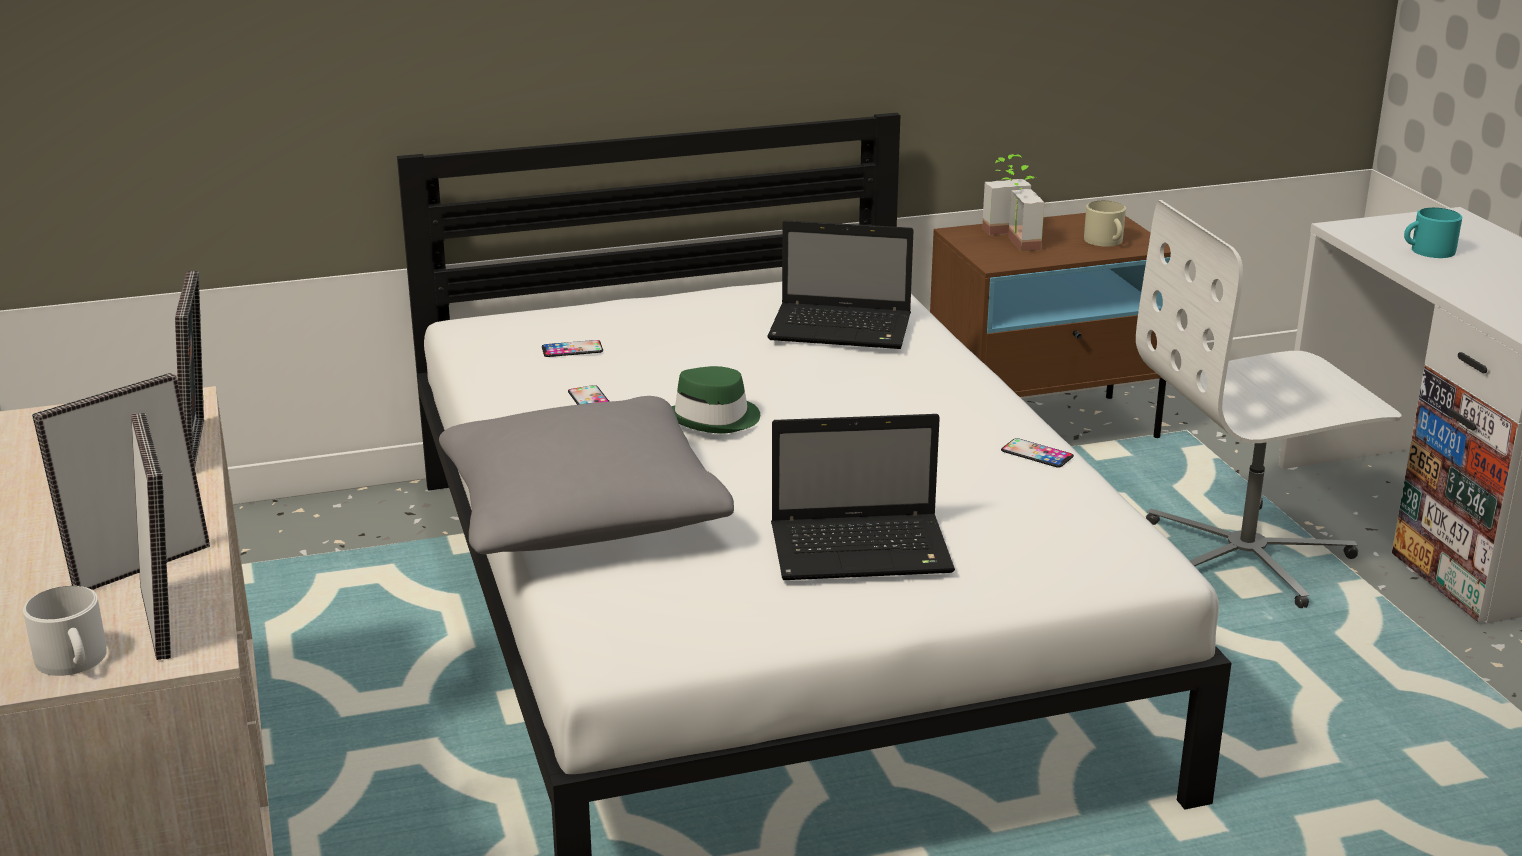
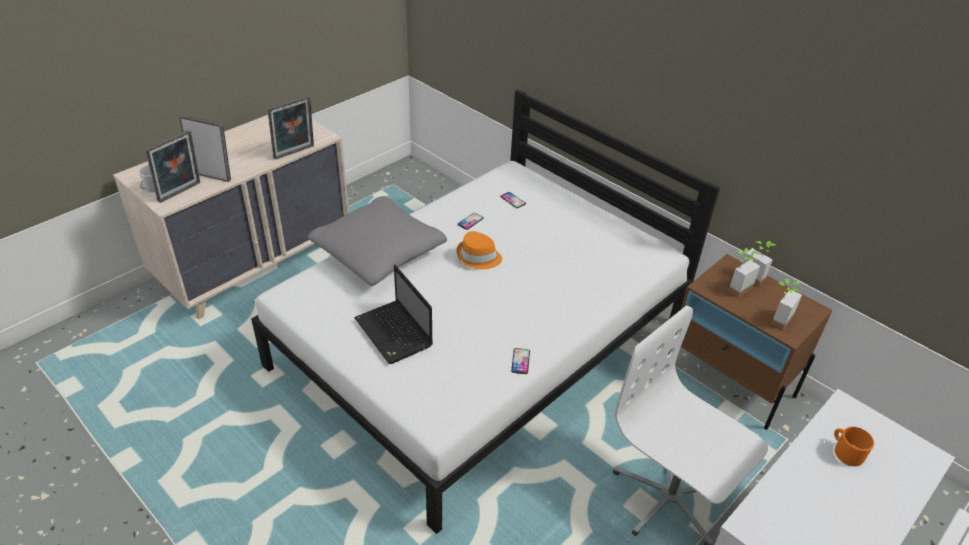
camera: 60 degrees right, 15 degrees up
green hat [671,366,760,433] -> orange hat [457,231,502,269]
laptop [767,220,914,349] -> none
beige mug [1084,201,1126,247] -> potted plant [771,278,802,330]
turquoise mug [1404,208,1462,258] -> orange mug [834,427,874,466]

